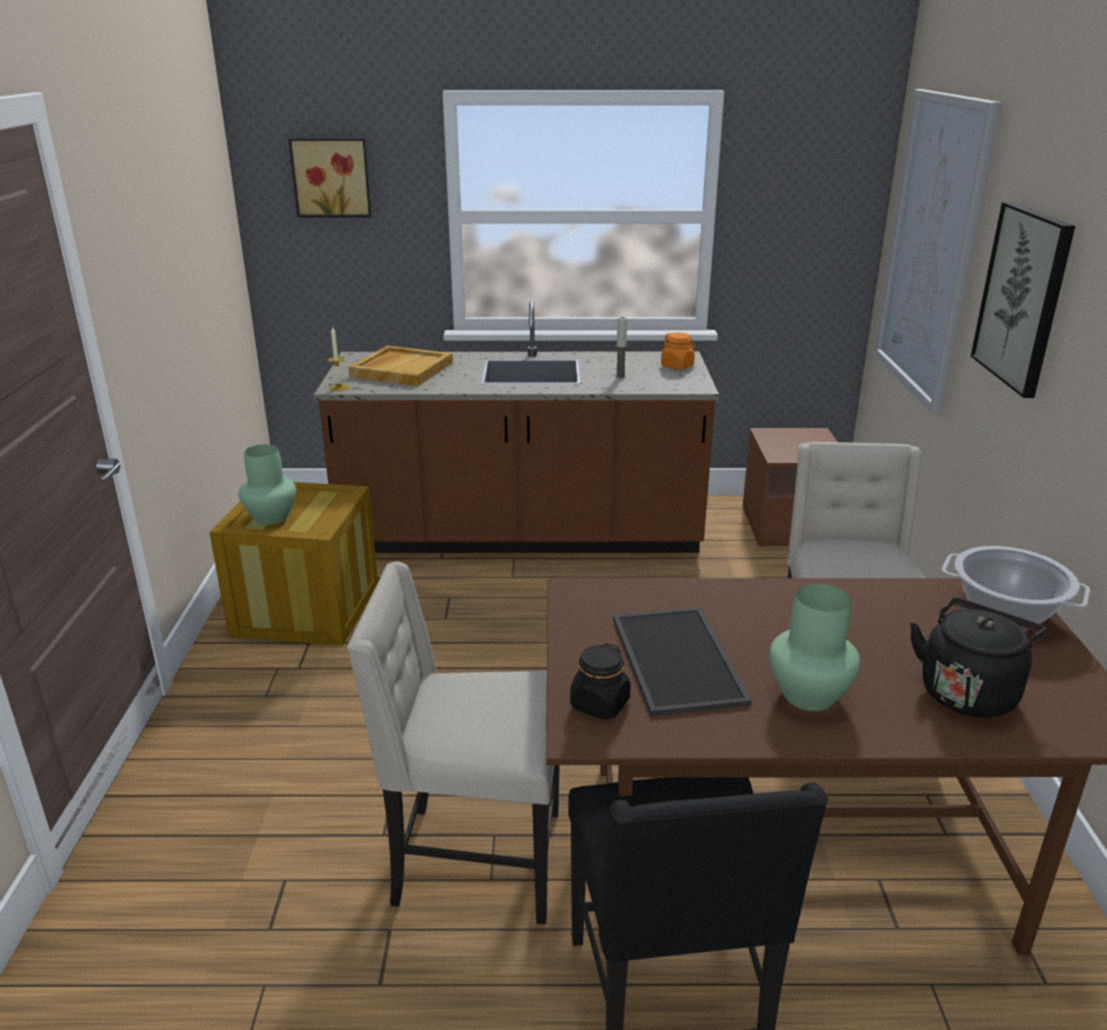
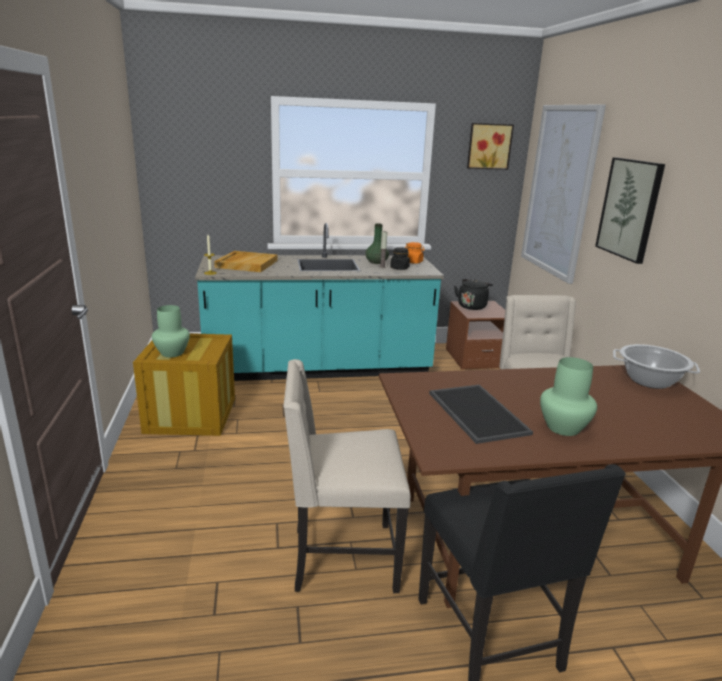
camera: 10 degrees left, 5 degrees down
picture [288,138,372,217] -> picture moved to [467,123,514,170]
brown counter [314,301,719,553] -> turquoise counter [195,223,444,381]
black jar [570,643,631,720] -> black jar moved to [390,247,410,270]
black kettle [910,598,1046,718] -> black kettle moved to [454,279,493,310]
none -> green vase [365,223,389,264]

